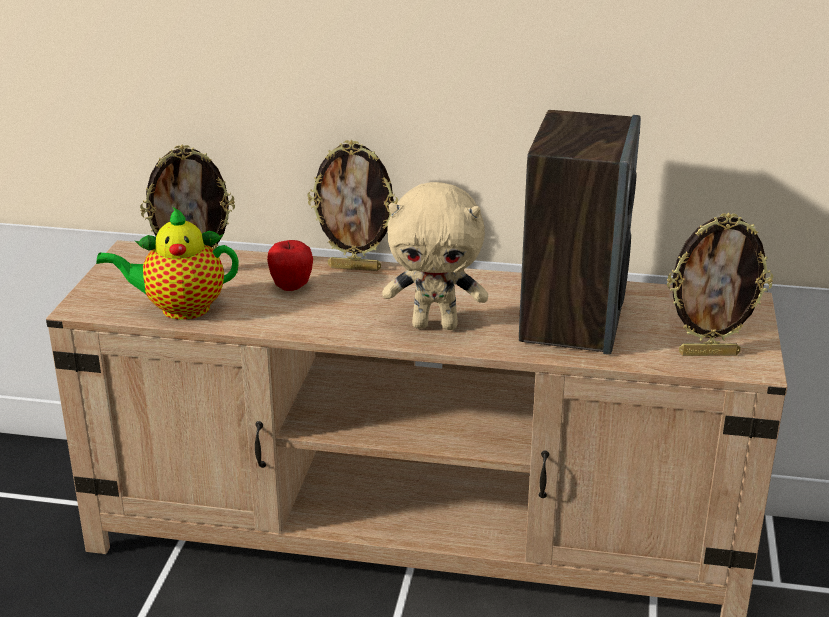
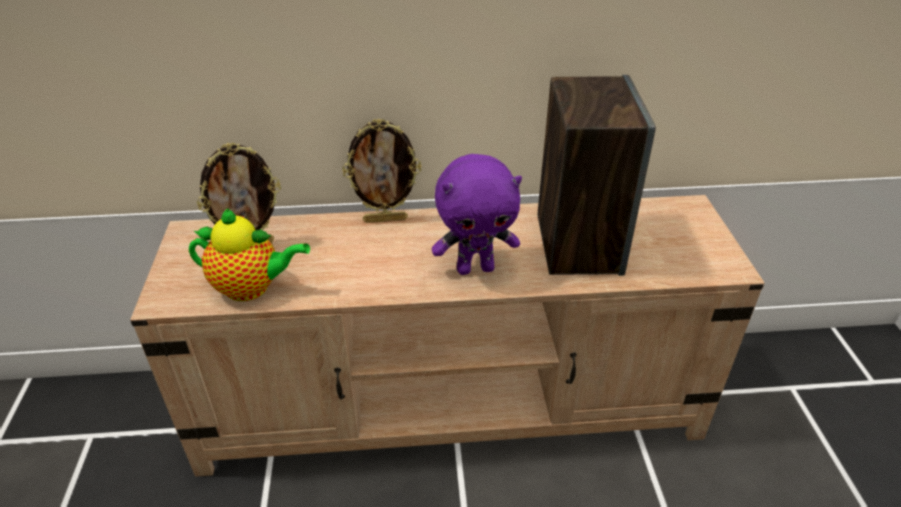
camera: 15 degrees left, 10 degrees up
teapot [96,207,239,320] -> teapot turned 150 degrees counterclockwise [189,208,310,301]
apple [267,240,313,291] -> none
beige plush toy [382,182,488,330] -> purple plush toy [432,154,522,275]
picture frame [667,213,773,356] -> none

